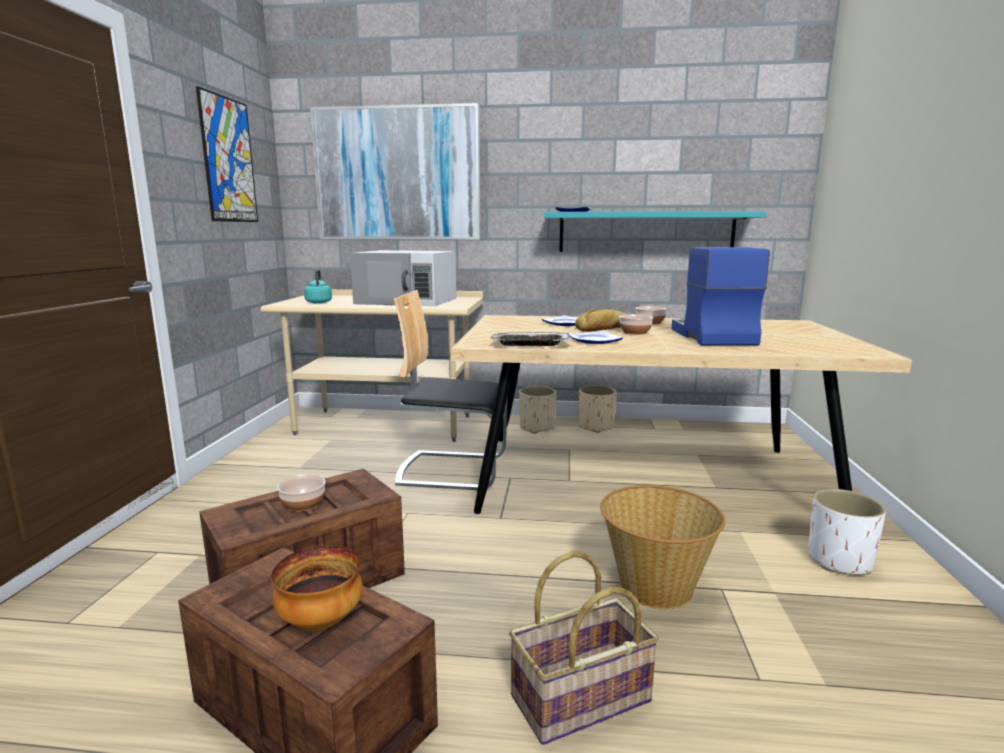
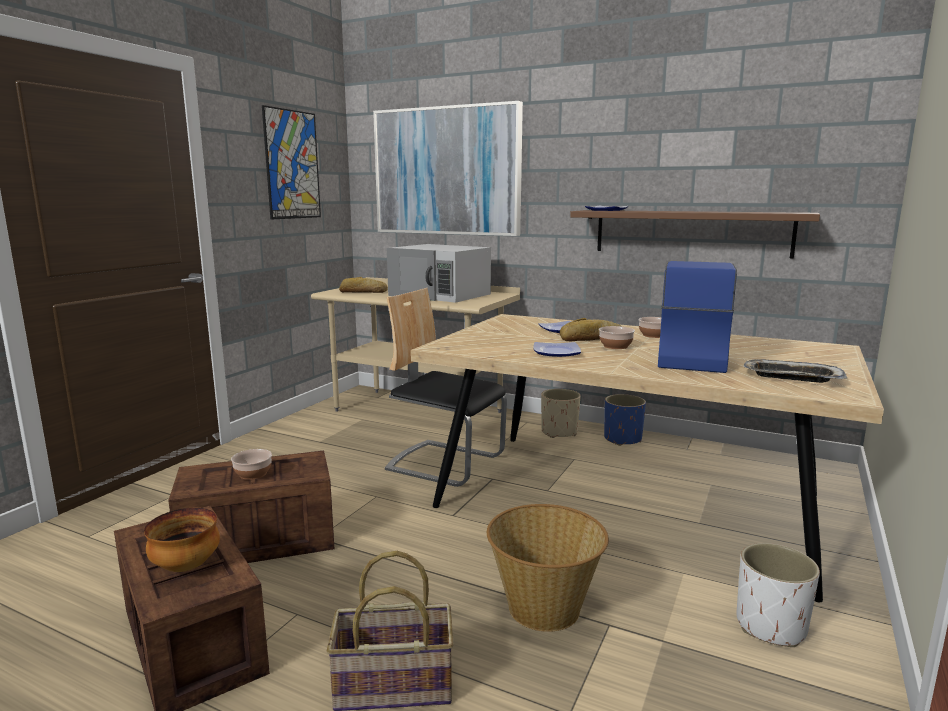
camera: 20 degrees right, 0 degrees up
turquoise kettle [304,269,332,304] -> bread [339,277,388,293]
tray [490,332,572,346] -> tray moved to [743,359,847,383]
turquoise shelf [544,211,767,252] -> brown shelf [570,210,820,259]
beige planter [579,386,617,433] -> blue planter [604,394,646,446]

